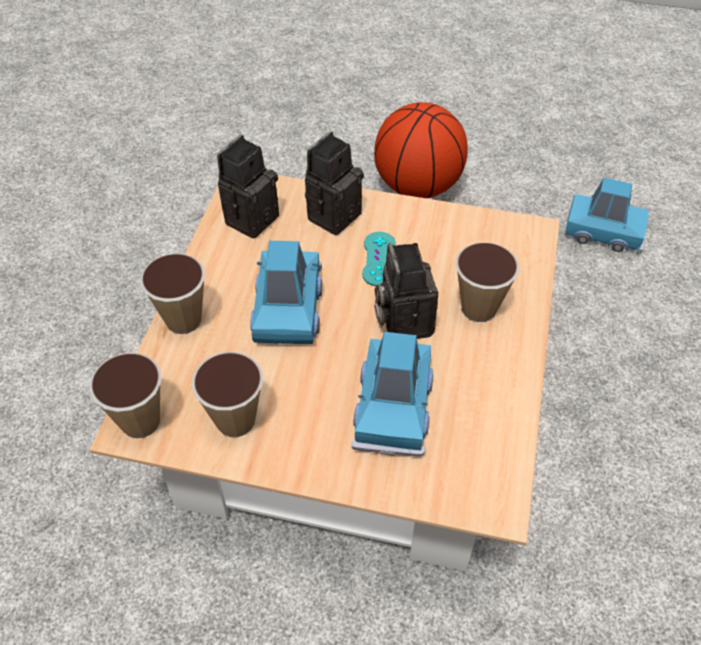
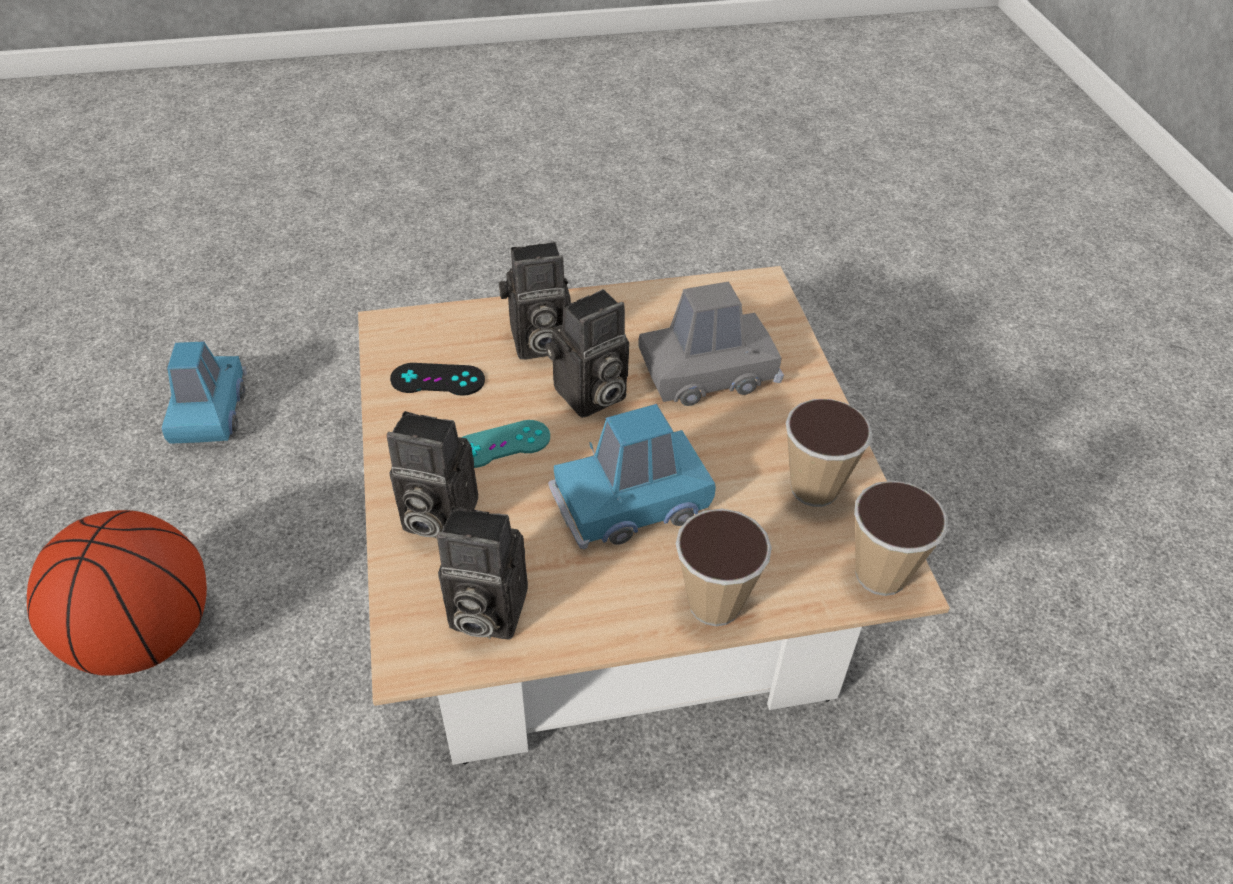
camera: 115 degrees left, 5 degrees down
blue toy car [352,332,433,456] -> grey toy car [638,281,784,406]
cup [455,242,520,322] -> camera [499,242,571,359]
none -> black game controller [390,363,485,396]

